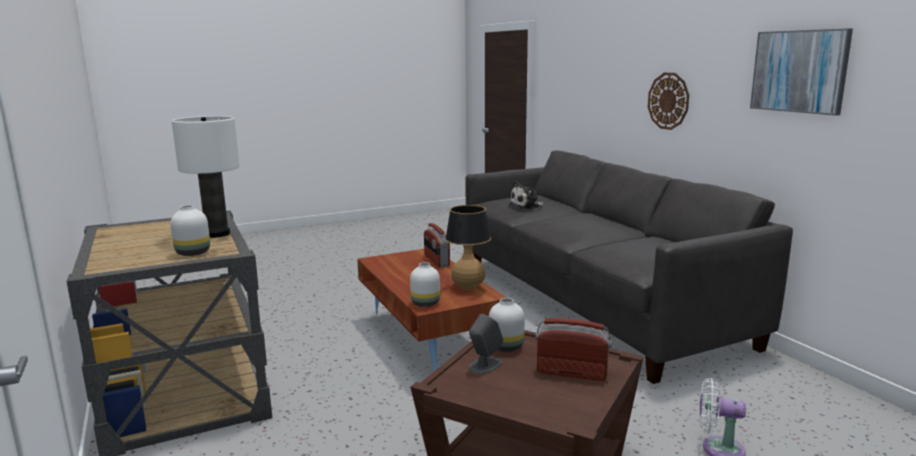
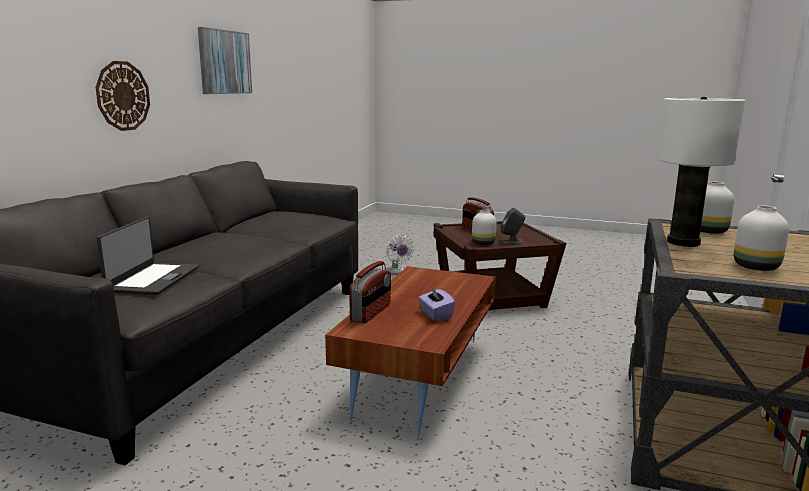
camera: 135 degrees left, 0 degrees up
white vase [410,262,440,307] -> white vase moved to [734,205,789,271]
table lamp [441,205,491,291] -> none
plush toy [509,181,544,210] -> laptop [97,217,199,295]
none -> purple tissue box [418,286,455,322]

